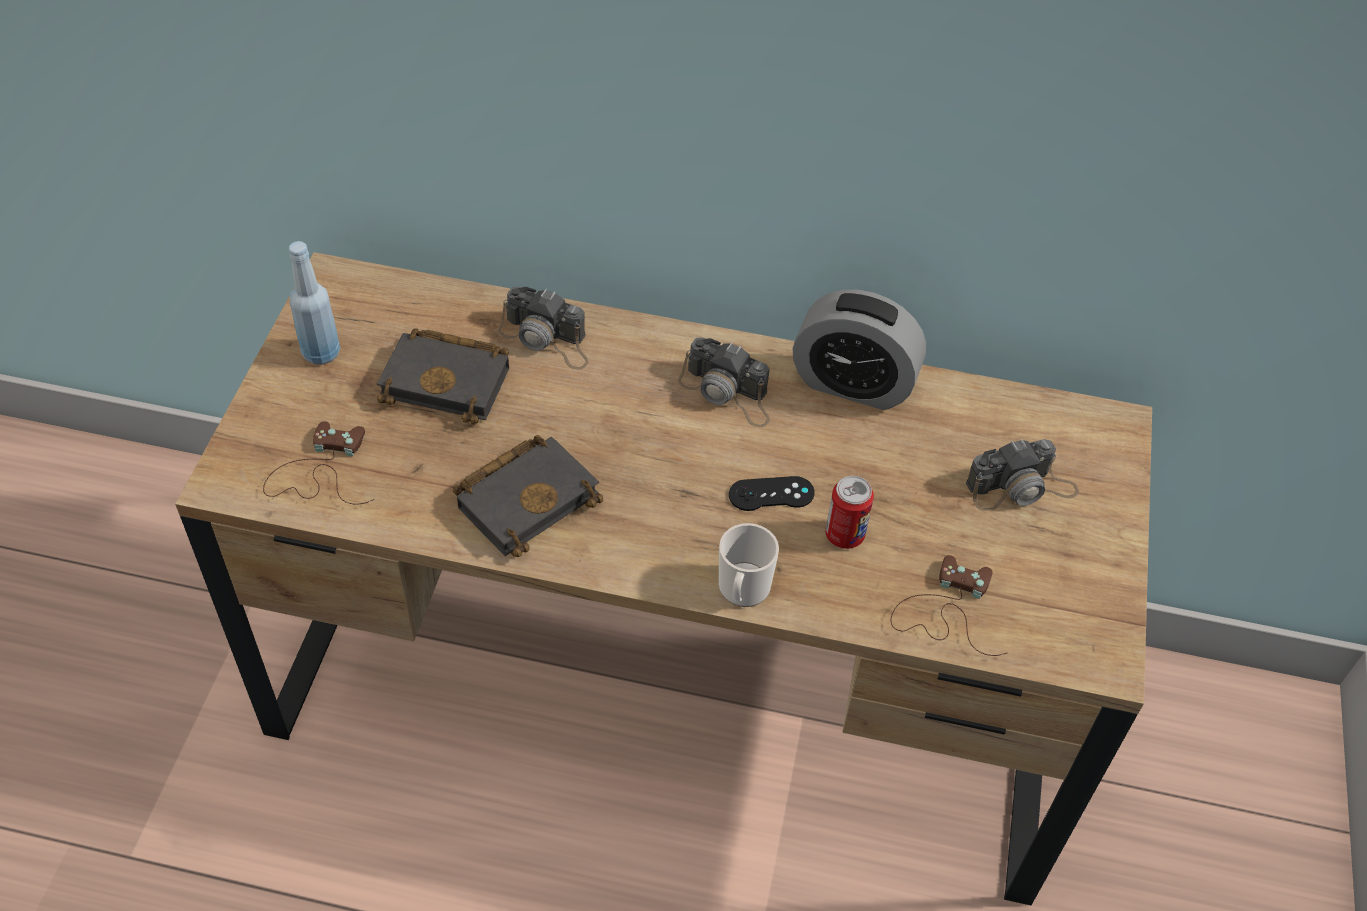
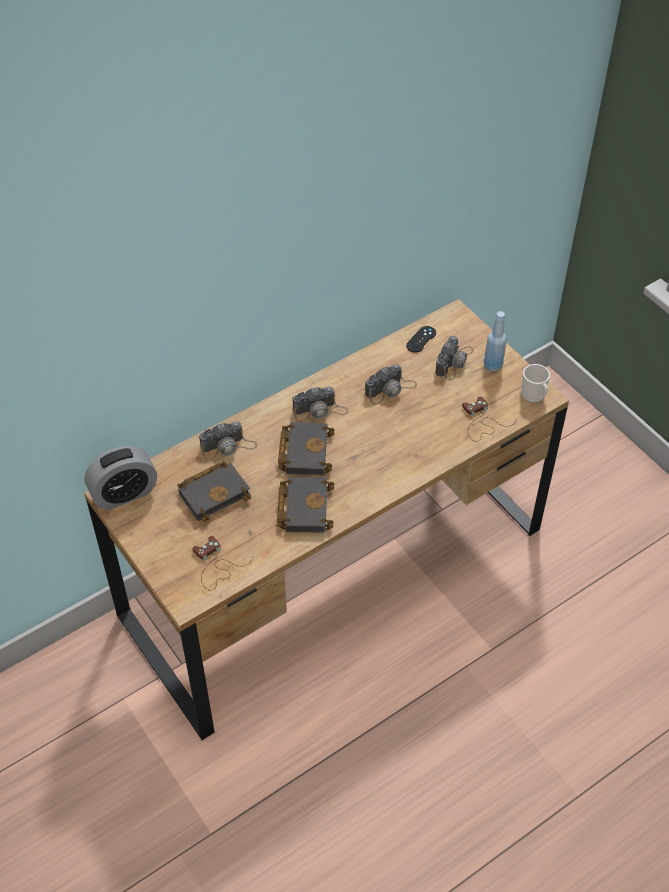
camera: 45 degrees left, 0 degrees up
blue bottle [289,241,340,365] -> blue bottle moved to [484,311,507,371]
mug [719,523,779,607] -> mug moved to [521,364,550,403]
black game controller [729,476,815,511] -> black game controller moved to [406,326,436,353]
alarm clock [793,290,926,410] -> alarm clock moved to [84,445,157,510]
can [825,476,874,549] -> none
none -> black book [278,422,335,475]
none -> camera [365,364,417,405]

